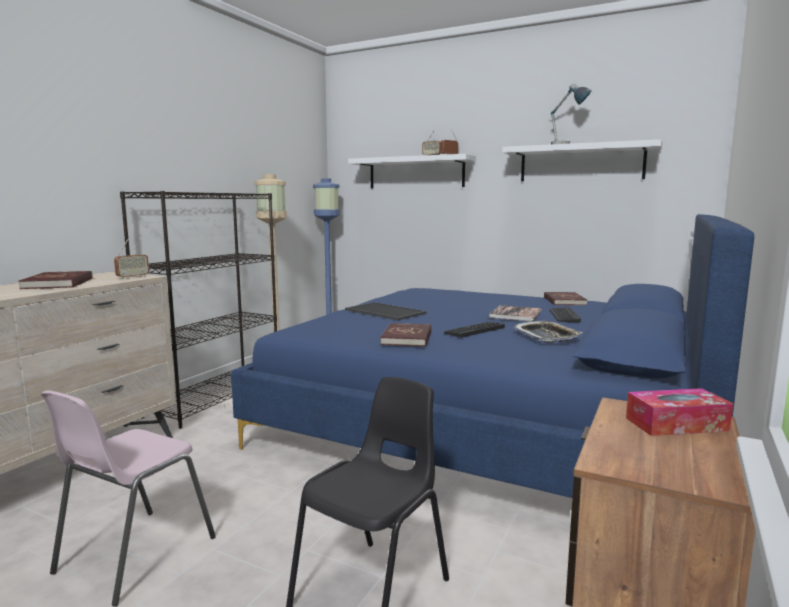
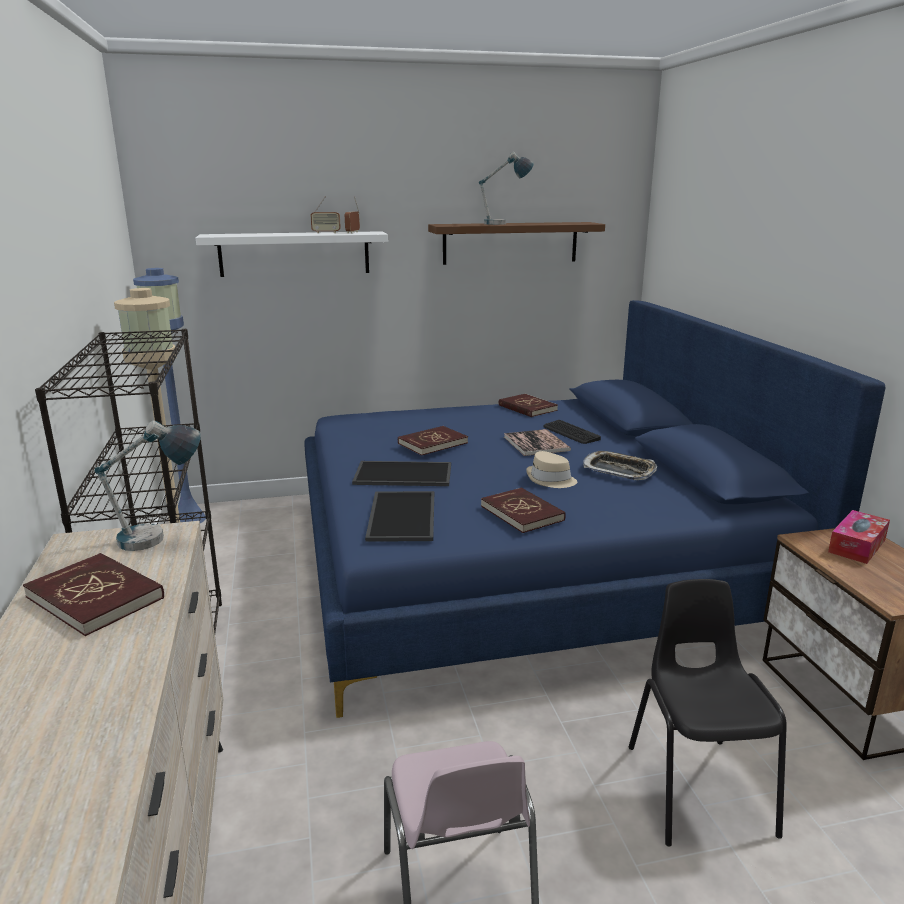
camera: 40 degrees left, 10 degrees up
radio [114,239,149,279] -> table lamp [95,420,201,551]
keyboard [444,322,505,338] -> beige hat [526,451,577,488]
white shelf [502,139,662,181] -> brown shelf [428,222,605,265]
none -> tray [365,491,434,542]
none -> red book [398,426,468,455]

